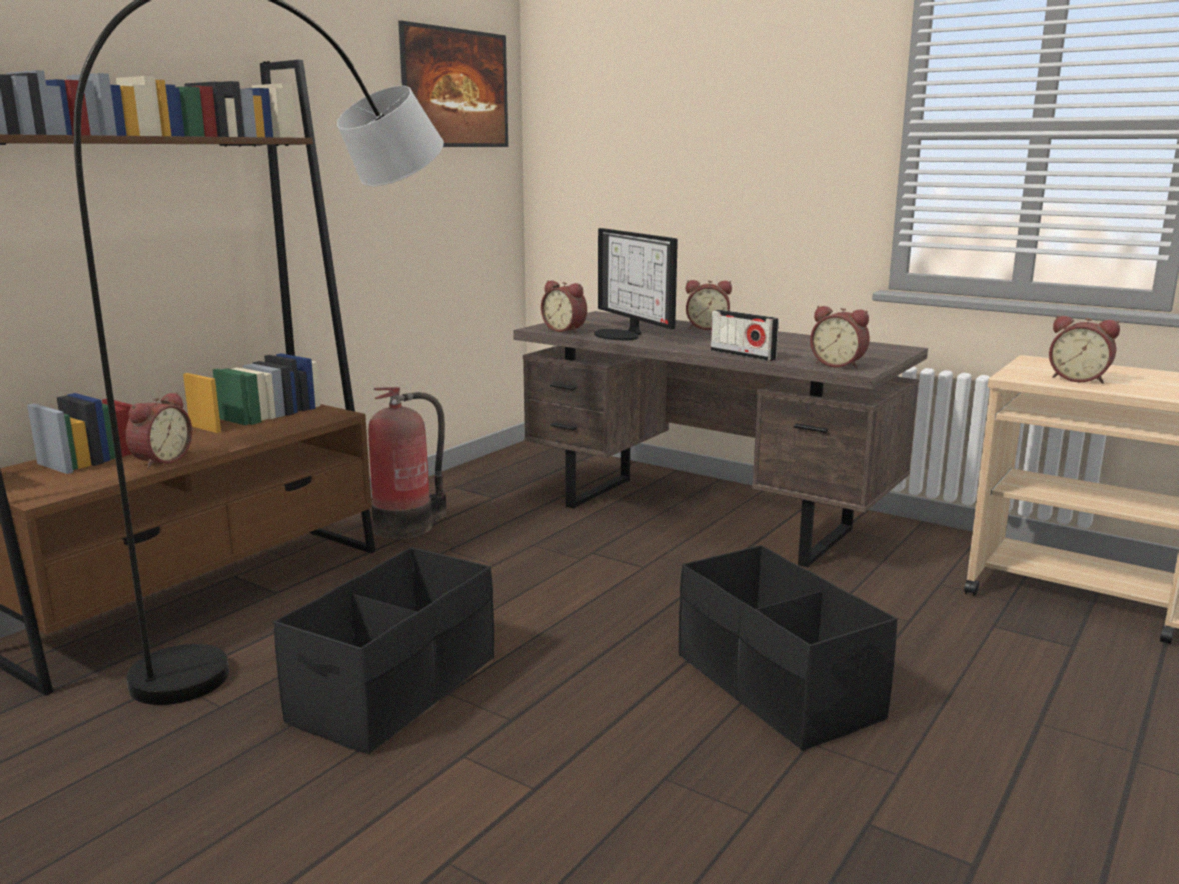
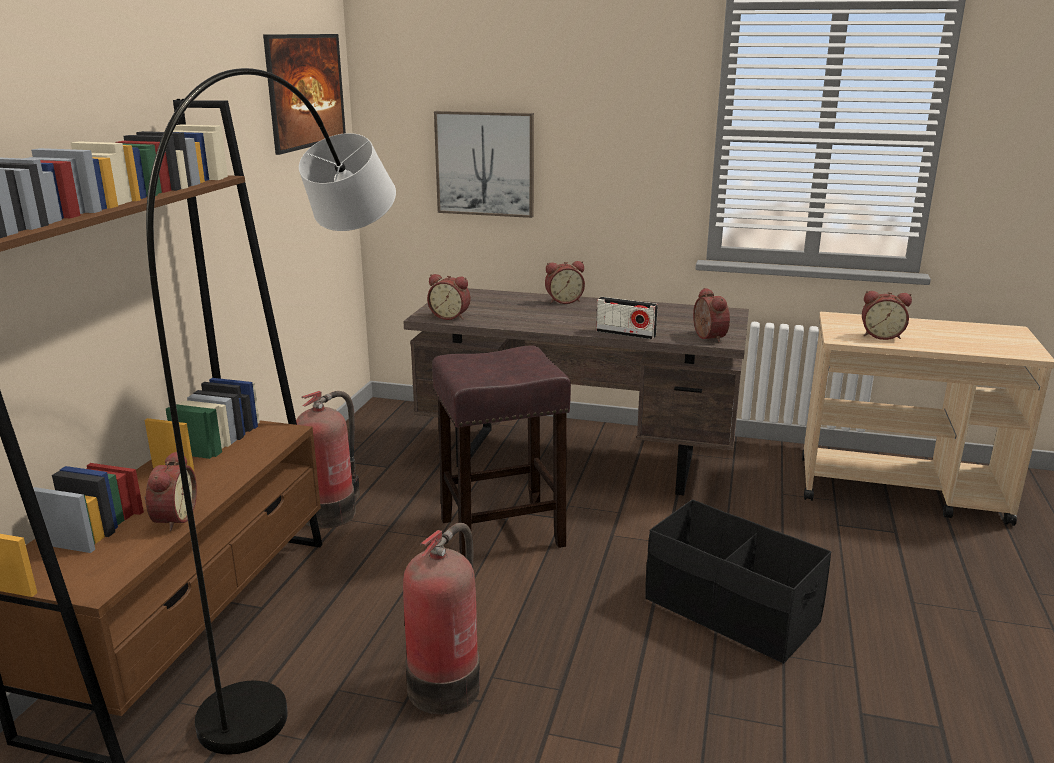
camera: 20 degrees left, 5 degrees up
black storage box [273,547,494,754] -> fire extinguisher [403,523,480,714]
monitor [594,228,678,340] -> none
alarm clock [810,306,870,369] -> alarm clock turned 120 degrees counterclockwise [693,288,730,343]
none -> brown stool [432,345,571,556]
none -> picture [434,111,534,218]

